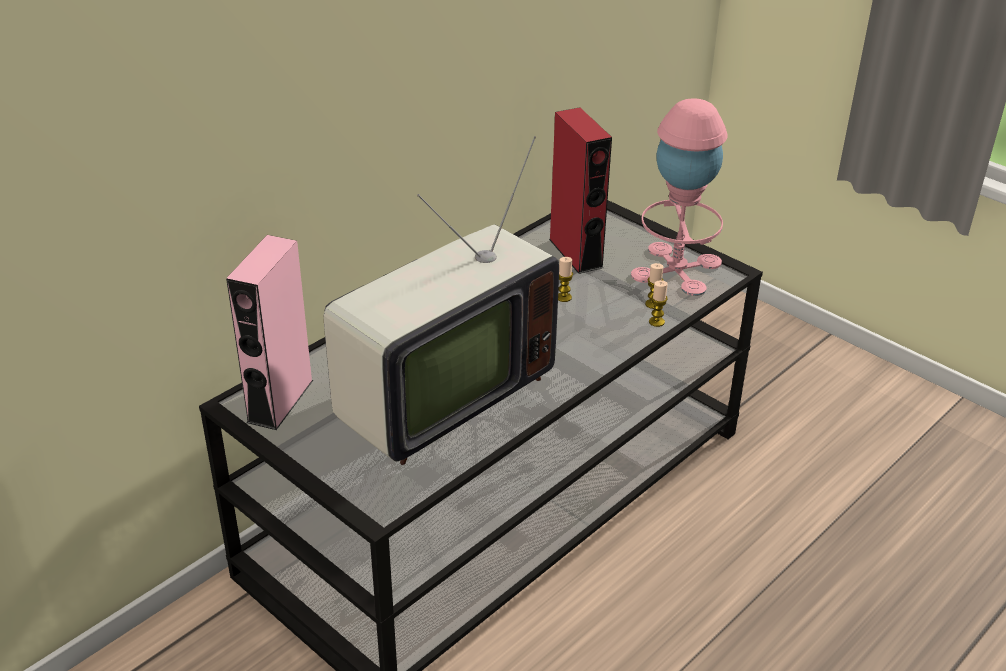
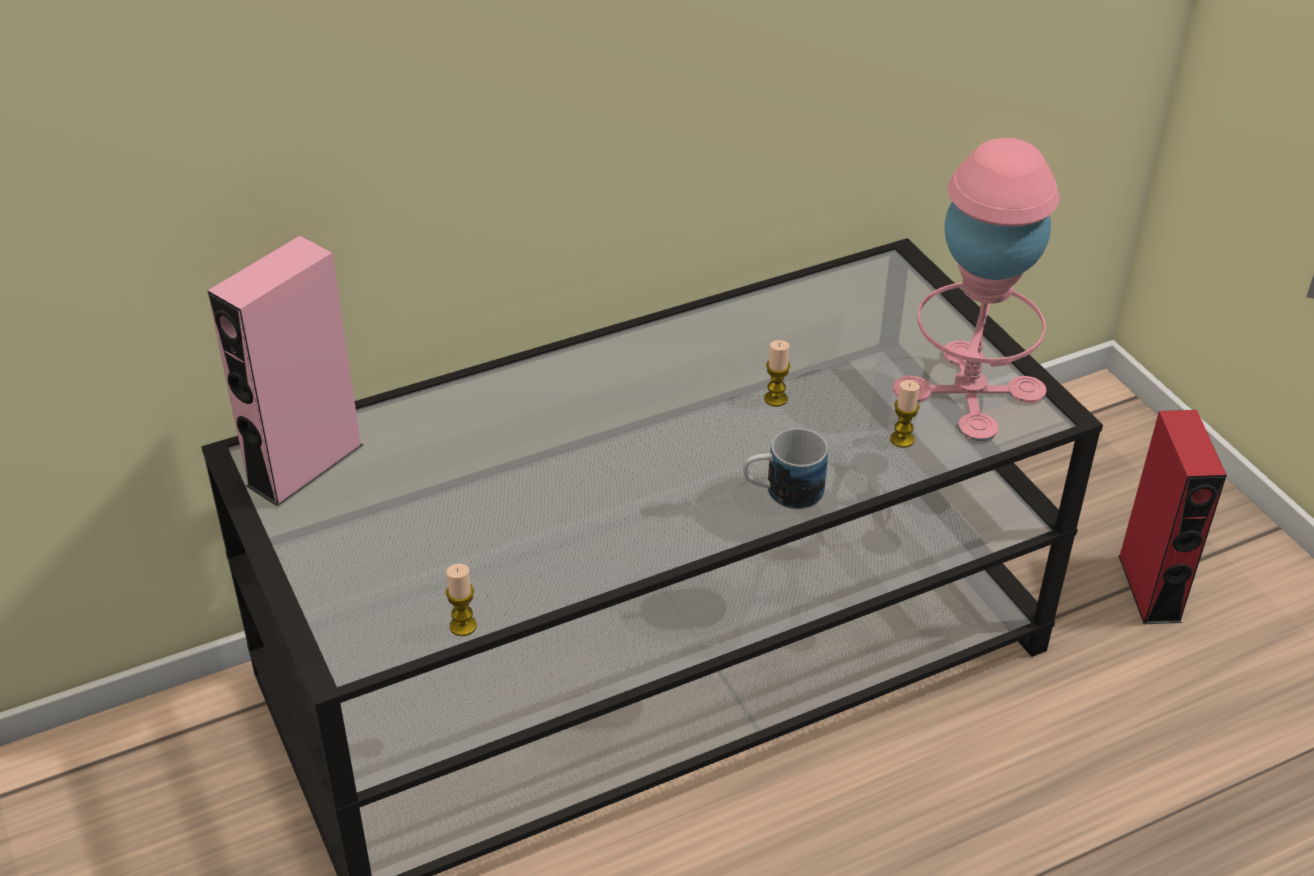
camera: 20 degrees right, 5 degrees up
television [324,136,559,465] -> none
red speaker [549,107,612,274] -> red speaker moved to [1118,410,1227,624]
candle [649,280,668,327] -> candle moved to [446,564,477,636]
none -> mug [743,428,828,509]

